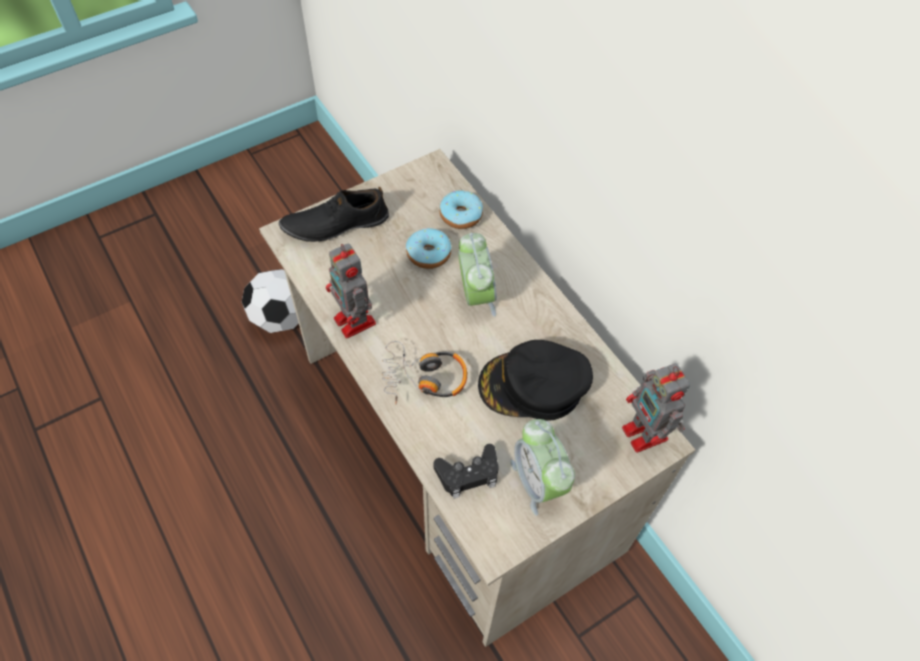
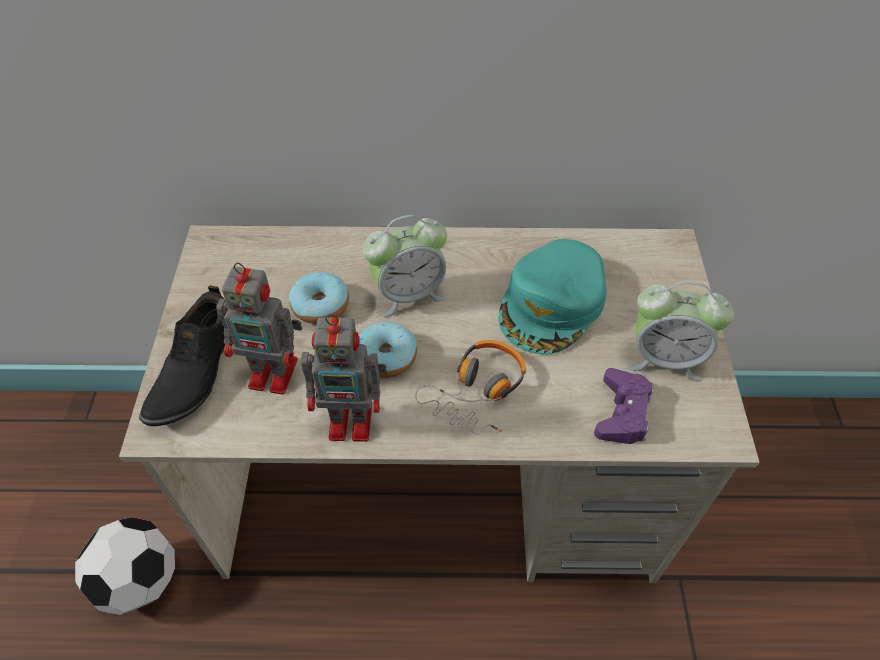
camera: 55 degrees left, 5 degrees down
black game controller [434,444,499,499] -> purple game controller [594,368,653,444]
donut [439,191,483,229] -> donut moved to [359,322,417,378]
alarm clock [458,233,497,317] -> alarm clock turned 135 degrees clockwise [363,215,447,317]
black cap [478,340,593,421] -> turquoise cap [498,239,607,355]
toy robot [622,363,690,453] -> toy robot moved to [216,262,302,395]

